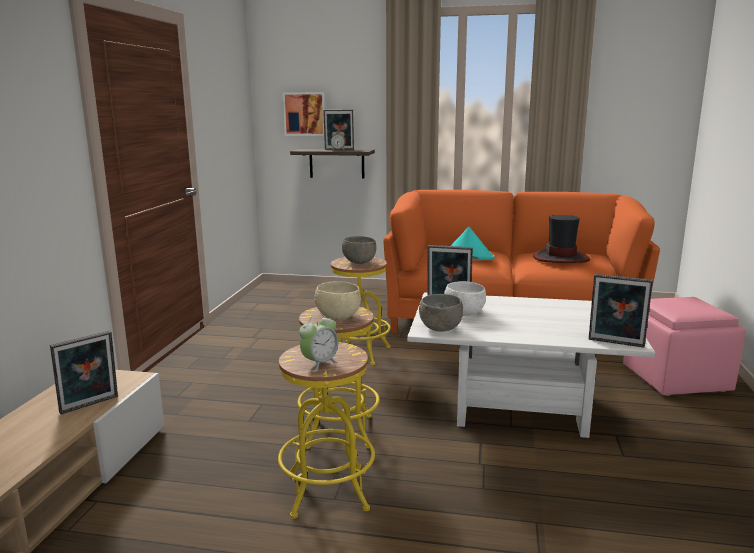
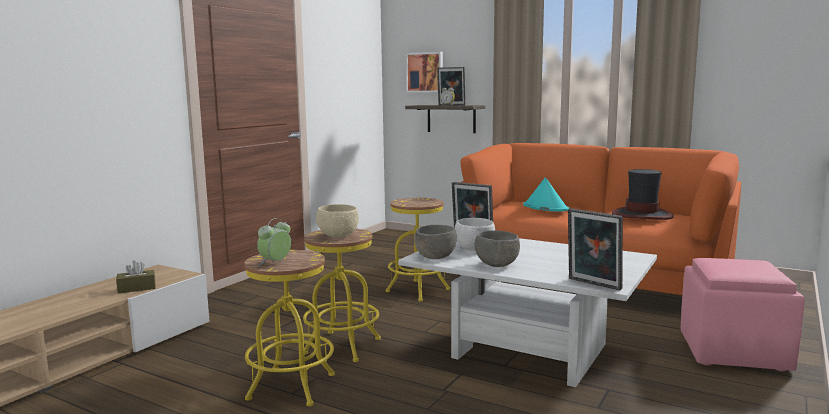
camera: 20 degrees right, 5 degrees down
picture frame [50,331,118,414] -> brown tissue box [116,261,155,293]
alarm clock [299,313,340,372] -> alarm clock turned 150 degrees clockwise [257,218,291,266]
grey bowl [342,236,376,264] -> grey bowl moved to [474,230,520,267]

